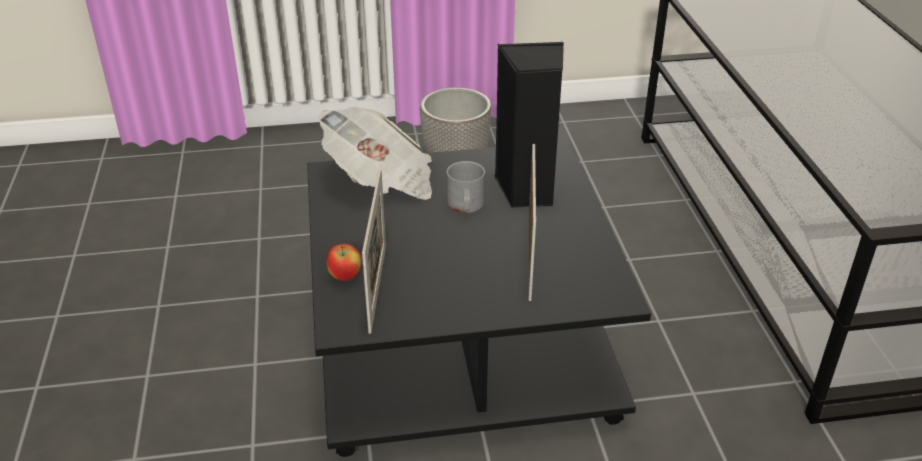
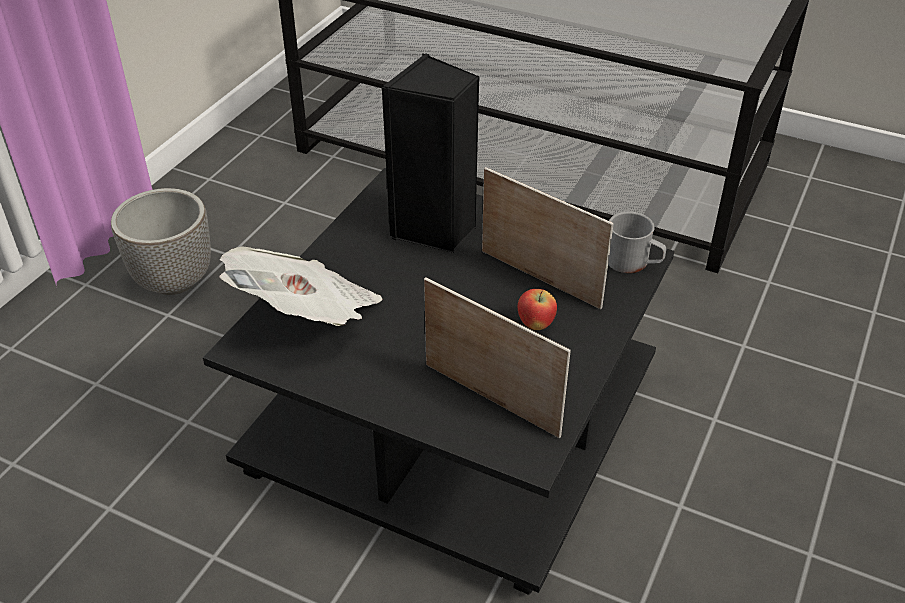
camera: 55 degrees left, 5 degrees up
apple [327,244,361,281] -> apple moved to [518,289,557,330]
grey mug [446,161,485,213] -> grey mug moved to [608,211,666,273]

